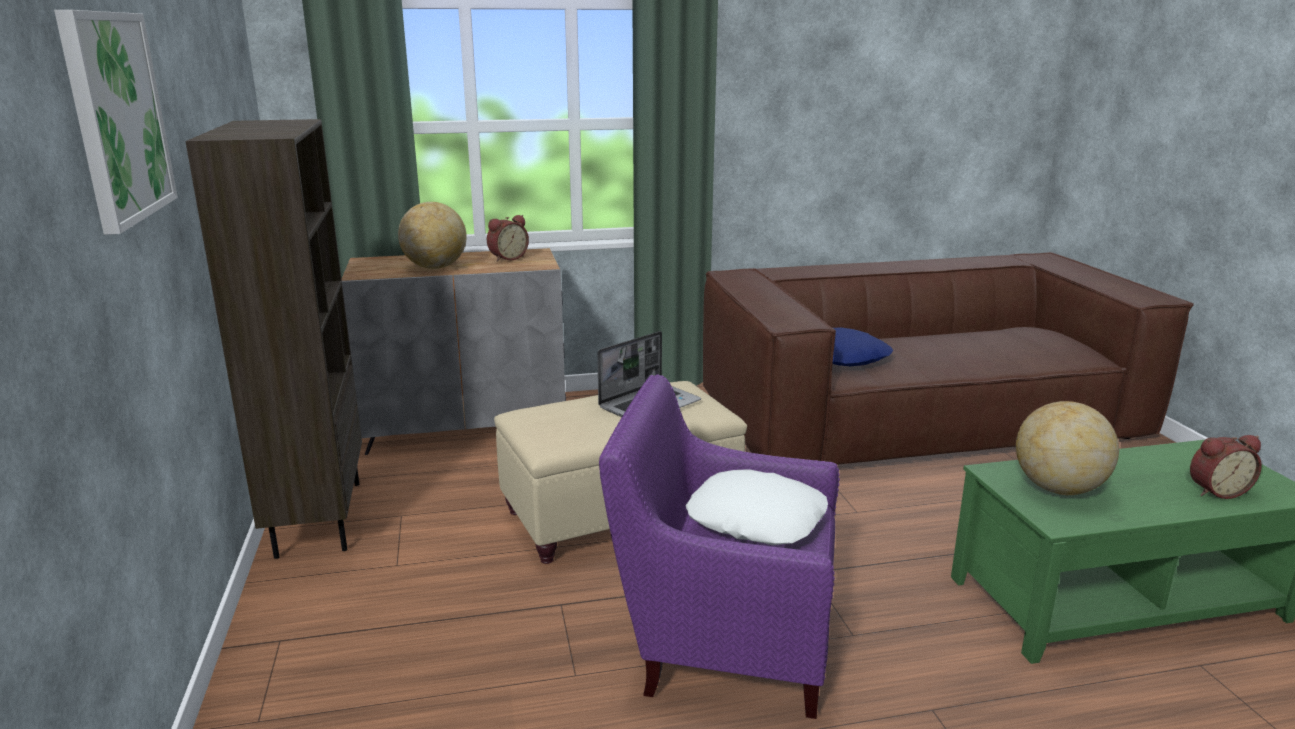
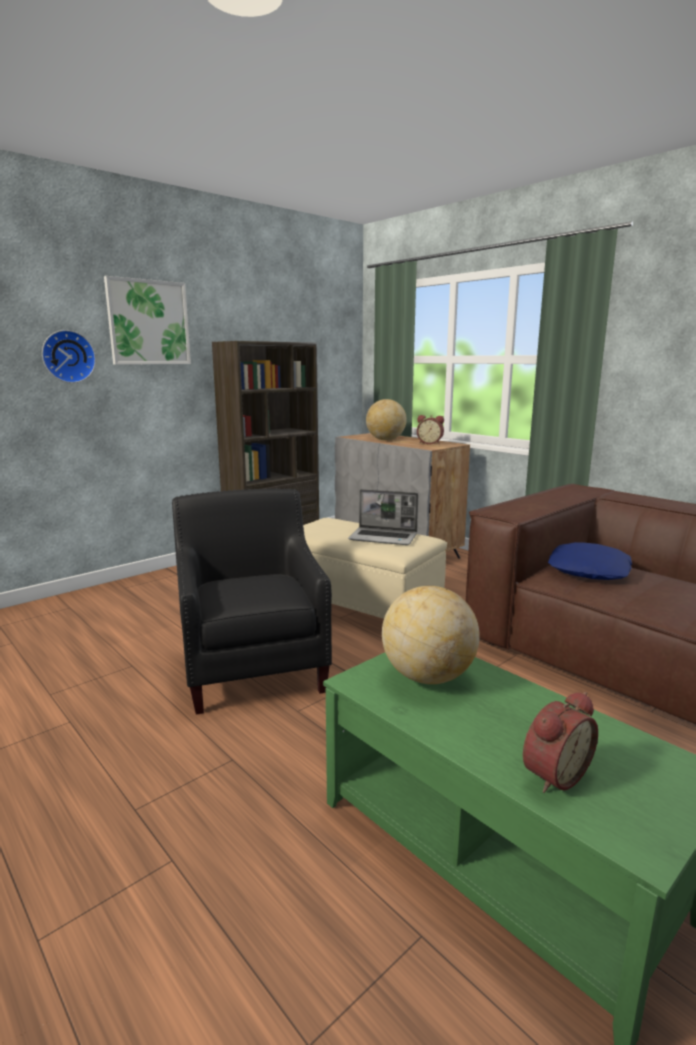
camera: 60 degrees right, 5 degrees down
purple armchair [599,375,840,719] -> black armchair [172,488,332,715]
white pillow [685,469,828,545] -> none
alarm clock [1190,435,1262,499] -> alarm clock turned 90 degrees counterclockwise [523,692,598,793]
none -> wall clock [42,330,96,383]

